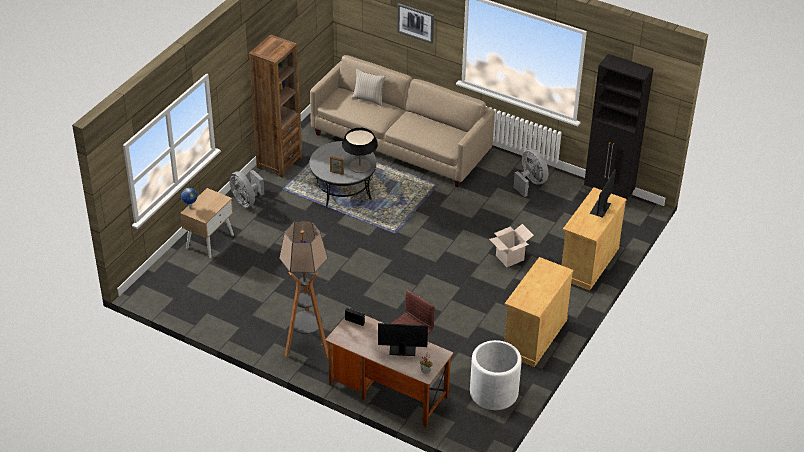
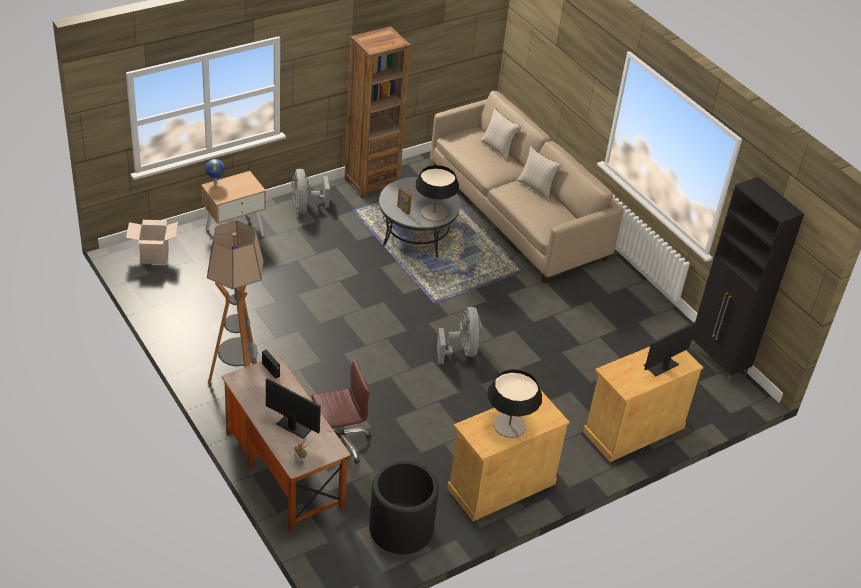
camera: 25 degrees right, 0 degrees up
picture [397,3,434,44] -> none
white planter [470,340,522,410] -> black planter [369,461,439,554]
cardboard box [489,224,534,267] -> cardboard box moved to [126,220,178,264]
grey fan [514,149,548,197] -> grey fan moved to [437,307,482,364]
none -> table lamp [488,369,542,438]
none -> beige pillow [516,146,562,201]

